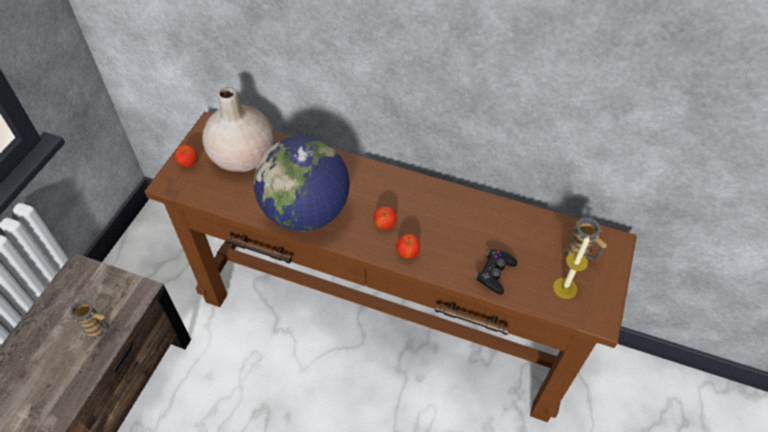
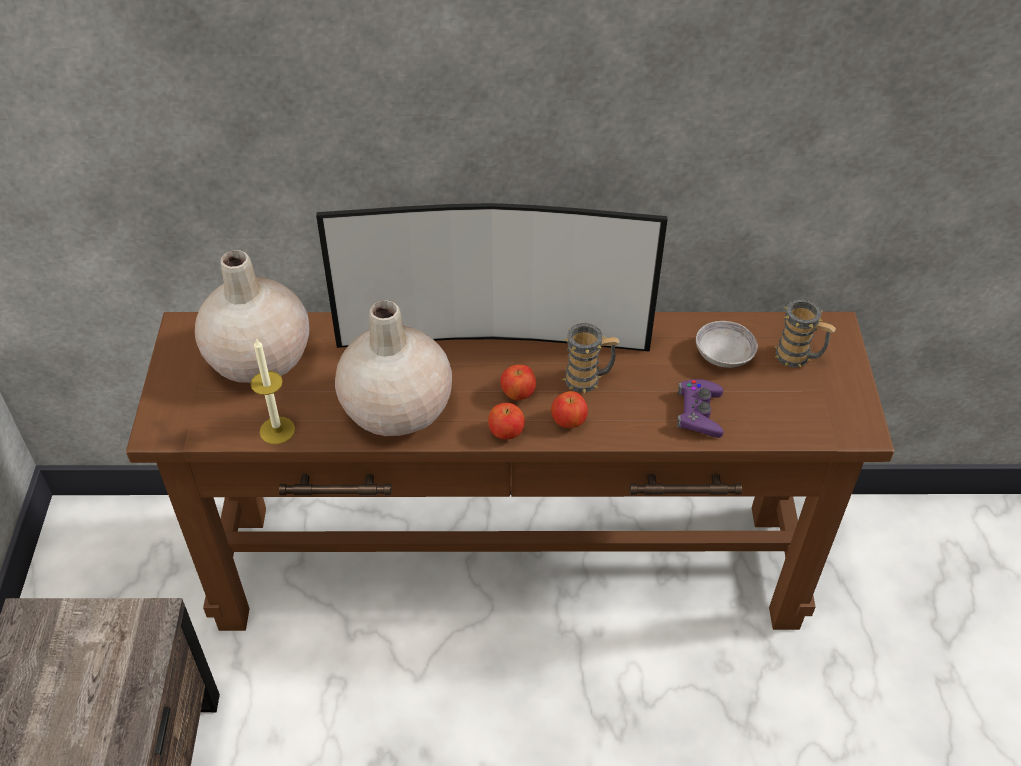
camera: 20 degrees left, 5 degrees down
mug [68,300,109,339] -> mug moved to [562,323,620,393]
apple [175,145,198,167] -> apple moved to [488,403,525,439]
globe [254,136,350,231] -> beige vase [335,300,452,436]
black game controller [475,249,517,295] -> purple game controller [677,379,723,438]
candle [553,236,590,299] -> candle moved to [251,338,295,444]
none -> television [316,203,668,352]
none -> grey bowl [696,321,758,368]

